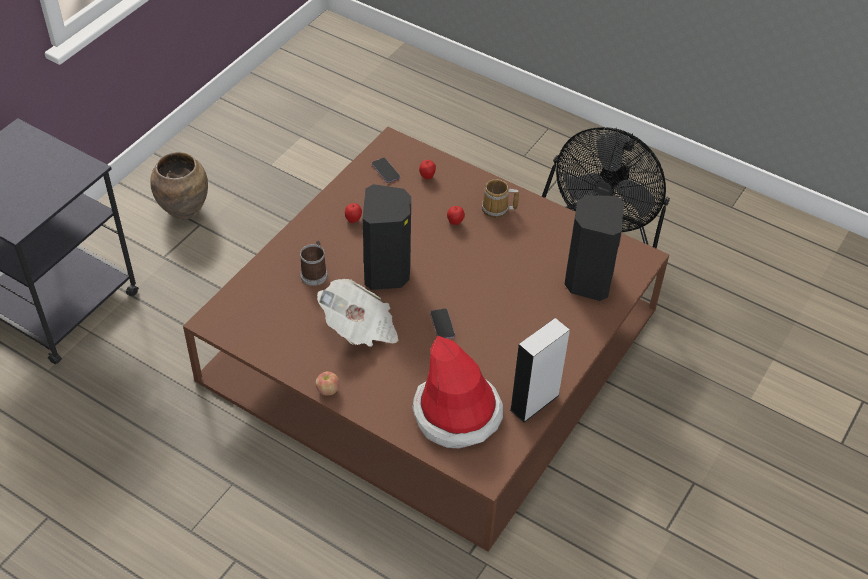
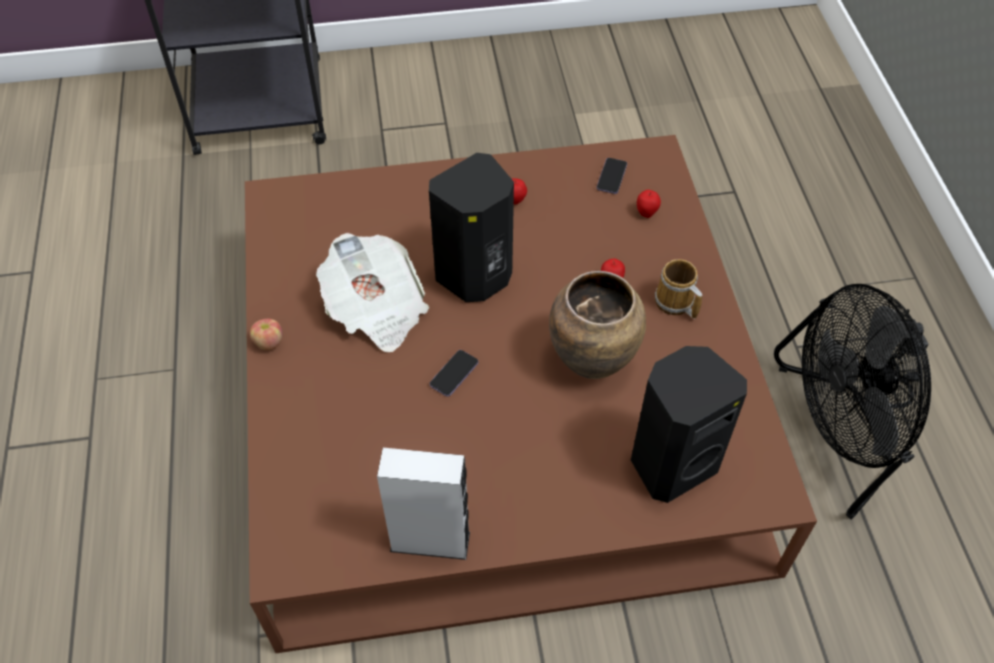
camera: 50 degrees right, 5 degrees up
brown vase [150,152,208,220] -> brown vase moved to [549,271,646,379]
mug [300,241,328,286] -> none
hat [412,336,503,448] -> none

